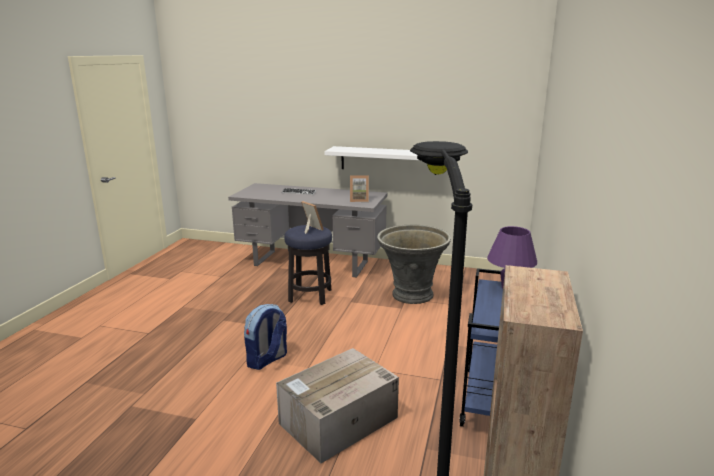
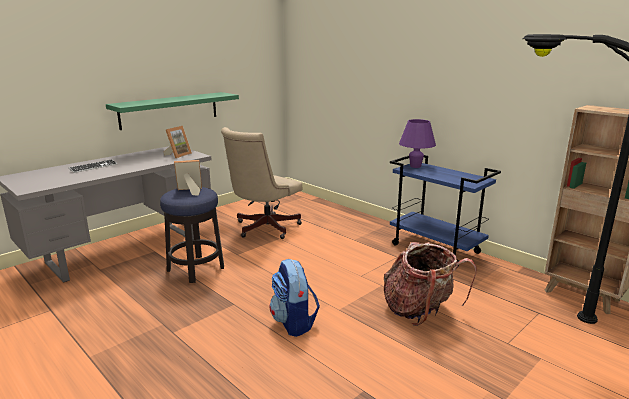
camera: 60 degrees left, 0 degrees up
cardboard box [276,348,399,463] -> backpack [384,242,477,326]
white shelf [324,146,436,175] -> green shelf [106,92,239,130]
grey planter [377,225,451,304] -> beige office chair [221,127,302,239]

